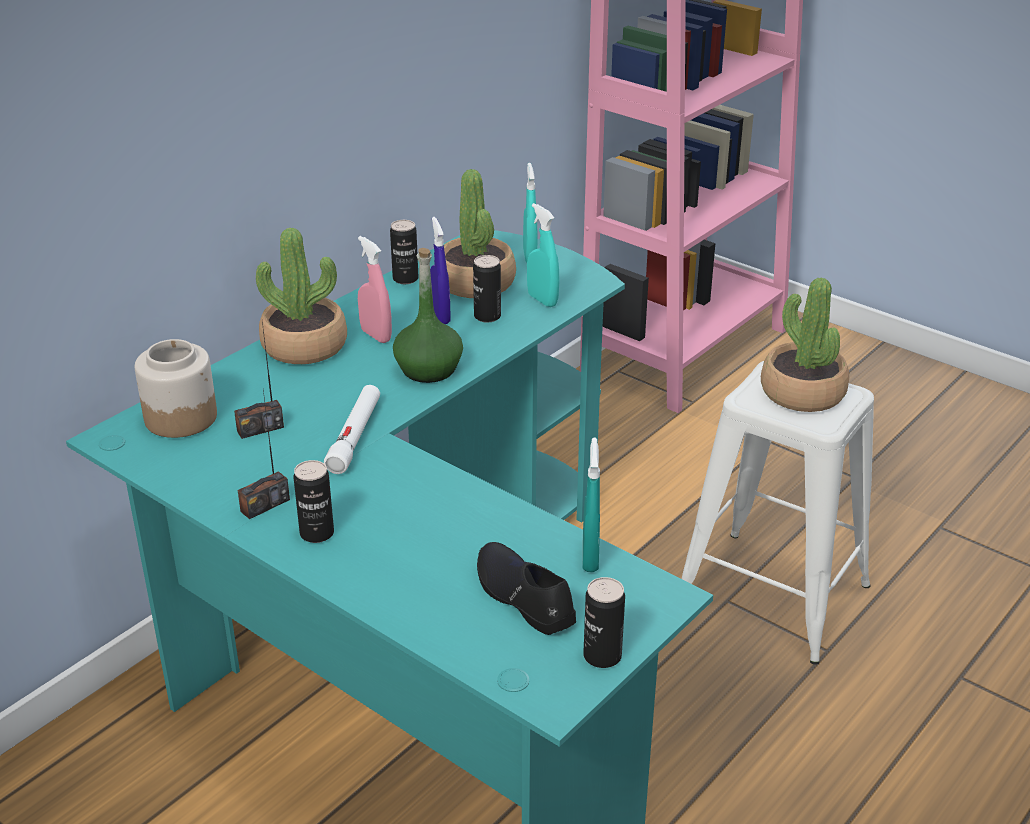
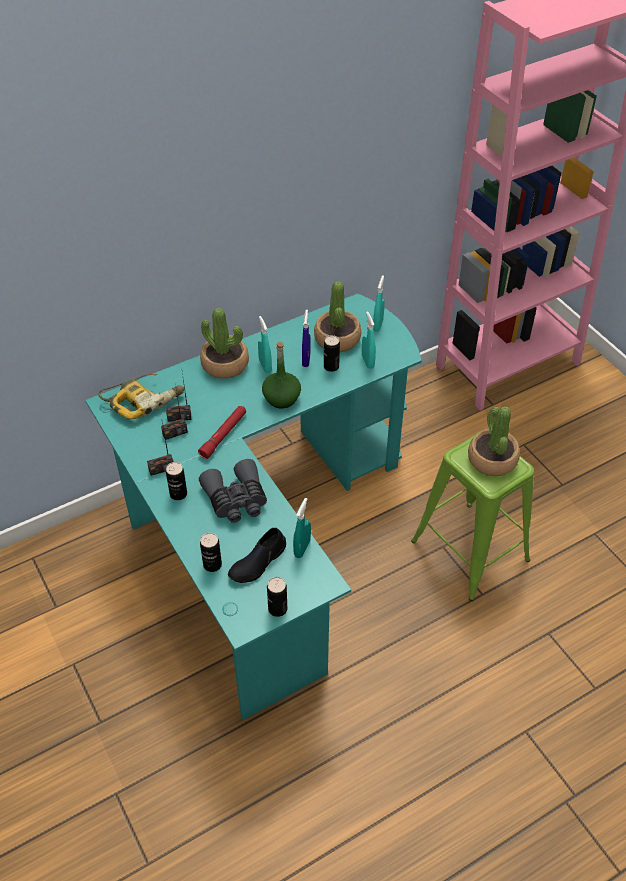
camera: 20 degrees right, 15 degrees up
jar [135,339,217,438] -> power drill [98,374,184,419]
white flashlight [324,385,380,474] -> red flashlight [198,406,246,459]
pink spray bottle [358,236,392,343] -> turquoise spray bottle [258,316,272,373]
can [390,220,419,284] -> can moved to [200,533,222,572]
black shoe [477,542,576,635] -> black shoe turned 120 degrees counterclockwise [228,528,286,583]
white stool [682,361,874,665] -> green stool [411,430,534,601]
none -> radio [161,383,188,440]
none -> grey binoculars [199,459,267,523]

